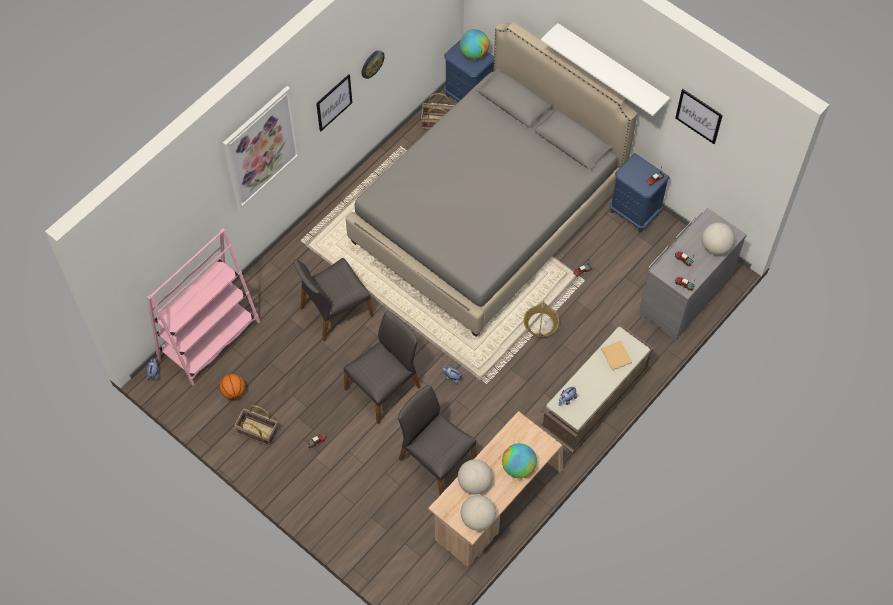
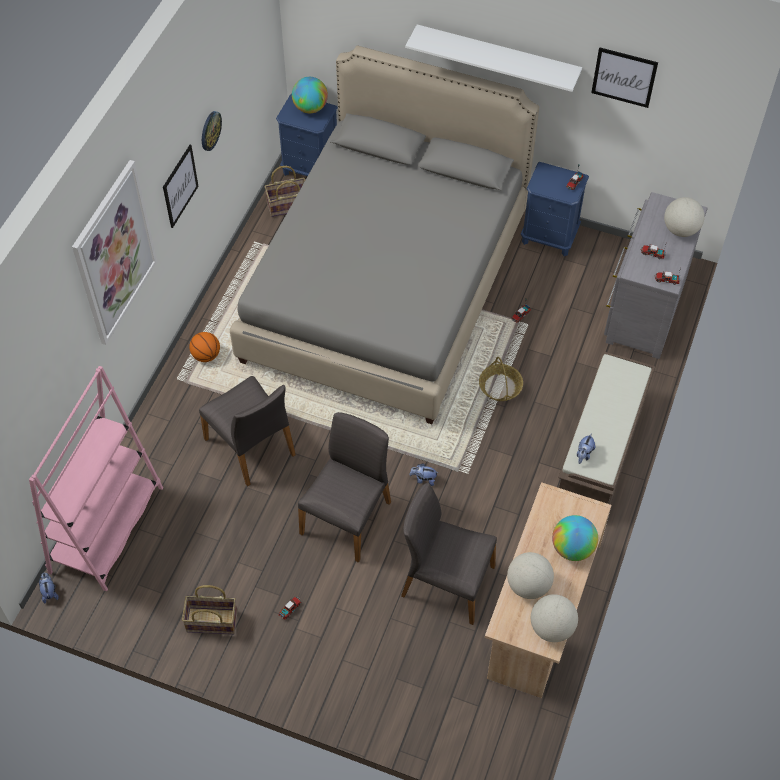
camera: 20 degrees left, 5 degrees down
basketball [220,374,245,399] -> basketball moved to [189,332,220,362]
grey chair [294,258,374,341] -> grey chair turned 75 degrees counterclockwise [199,376,296,486]
beige book [601,340,632,371] -> none

